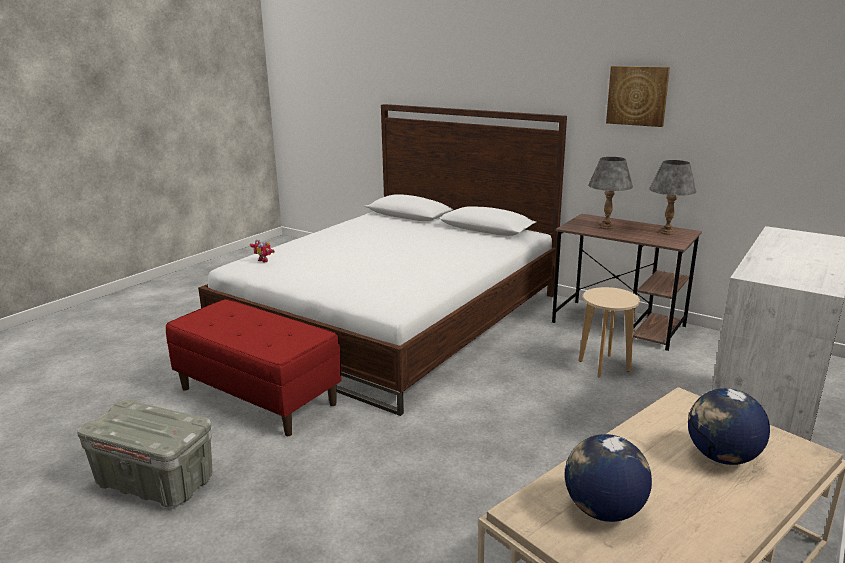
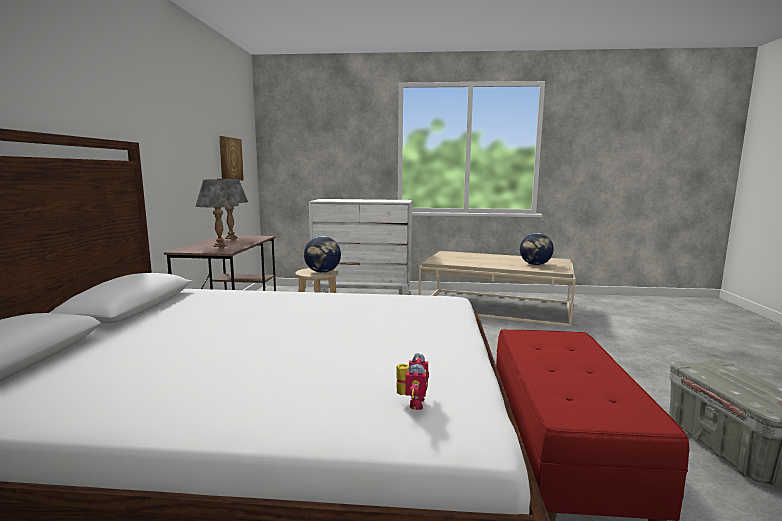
camera: 120 degrees left, 10 degrees down
picture [606,66,670,127] -> picture moved to [219,136,244,181]
globe [688,388,770,465] -> globe moved to [304,236,341,273]

